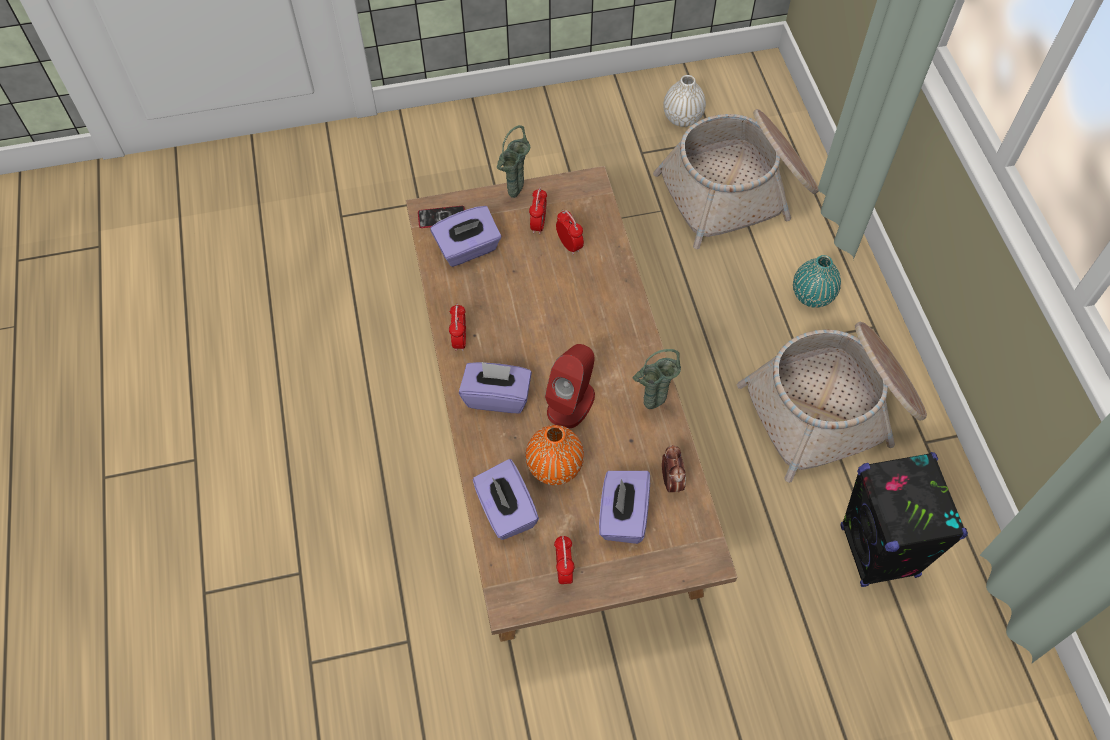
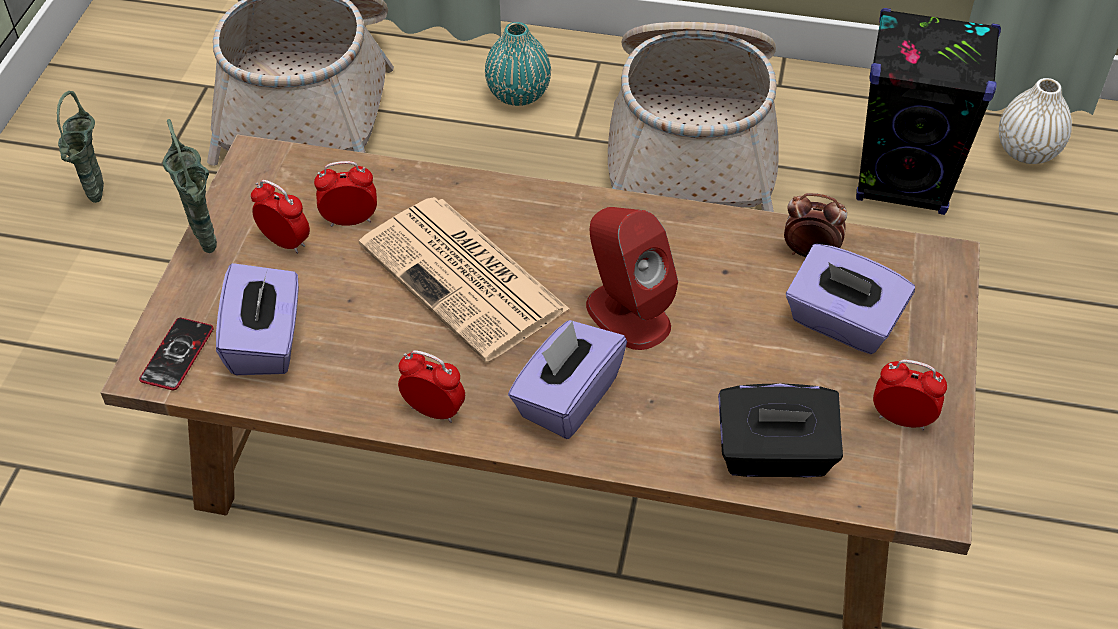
camera: 65 degrees left, 10 degrees down
purple tissue box [473,459,539,540] -> black tissue box [718,383,843,477]
orange vase [526,425,584,485] -> none
green vase [633,349,681,409] -> green vase moved to [57,91,104,203]
white vase [663,75,706,127] -> white vase moved to [999,78,1072,164]
none -> newspaper [359,197,570,362]

